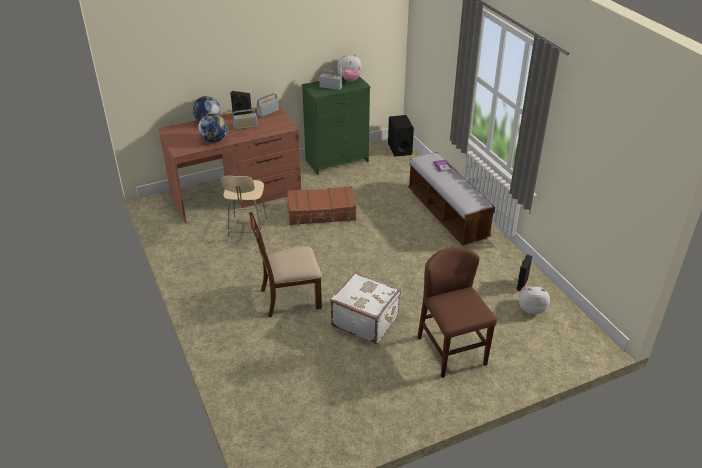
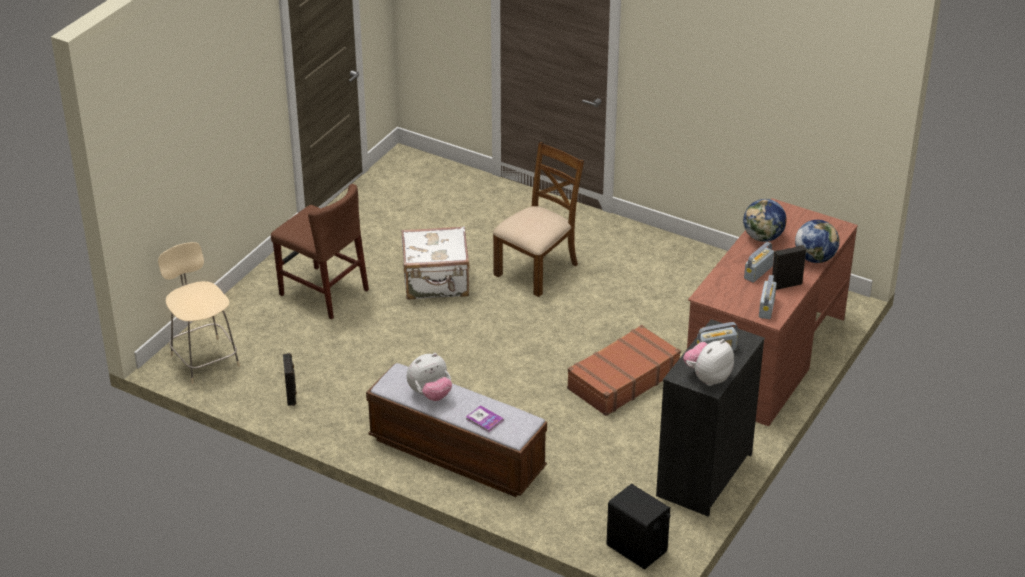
camera: 145 degrees right, 0 degrees up
beige stool [221,176,268,241] -> beige stool moved to [158,242,240,384]
green dresser [302,76,371,175] -> black dresser [656,319,765,517]
plush toy [519,286,550,314] -> plush toy moved to [407,353,452,401]

